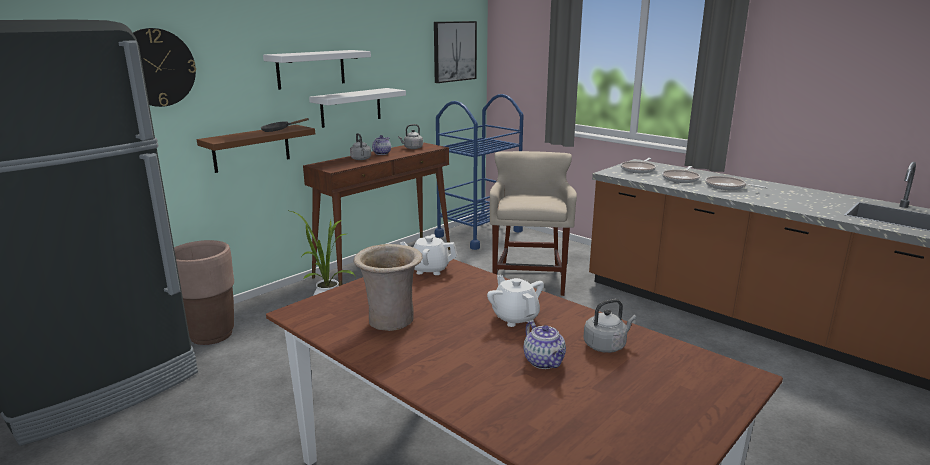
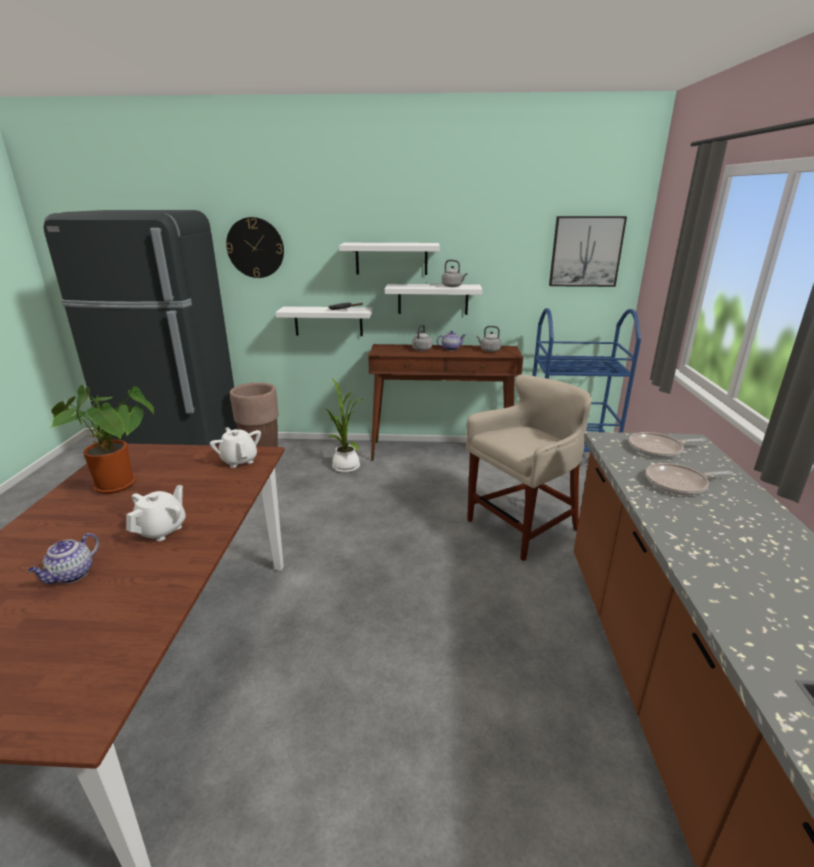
camera: 50 degrees right, 5 degrees up
brown shelf [197,125,315,173] -> white shelf [275,306,373,336]
beige vase [353,244,423,331] -> potted plant [50,385,154,494]
grey kettle [583,299,637,353] -> grey kettle moved to [442,260,468,287]
frying pan [705,176,768,190] -> none

